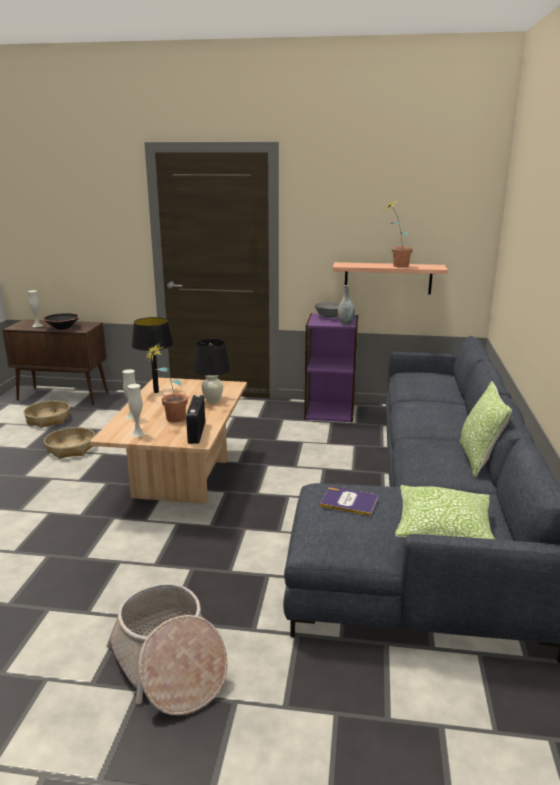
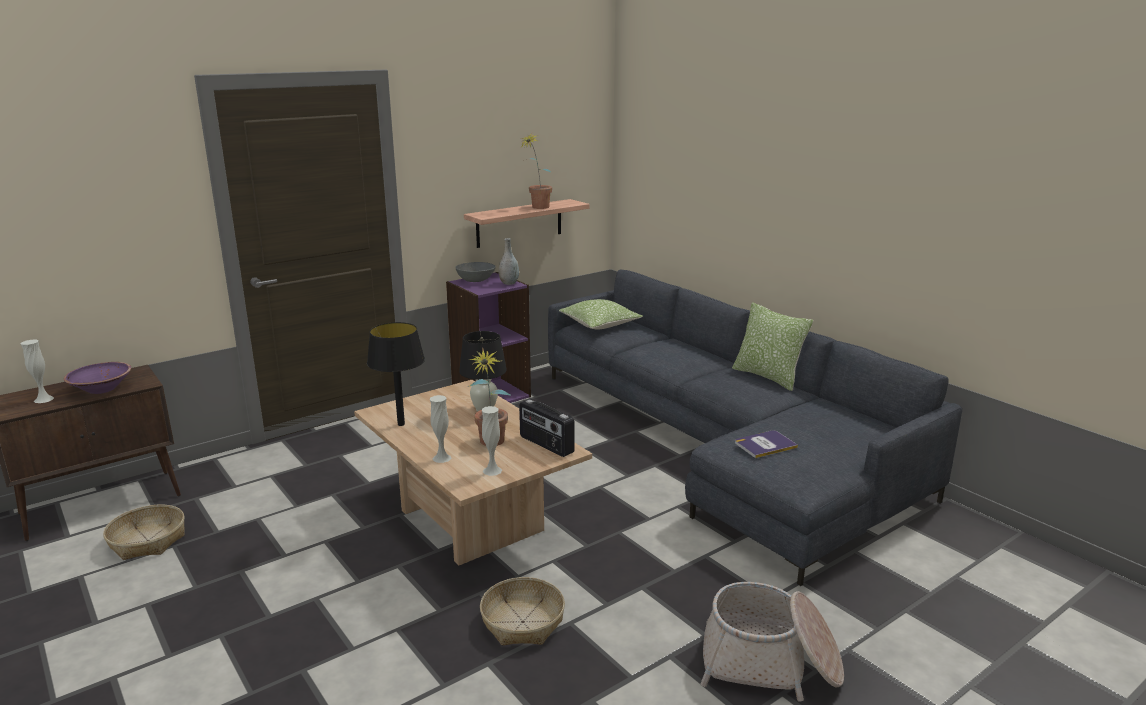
camera: 45 degrees left, 0 degrees up
black bowl [43,313,80,330] -> purple bowl [64,362,131,394]
basket [44,427,95,459] -> basket moved to [480,577,565,646]
pillow [395,485,495,539] -> pillow moved to [559,299,643,329]

